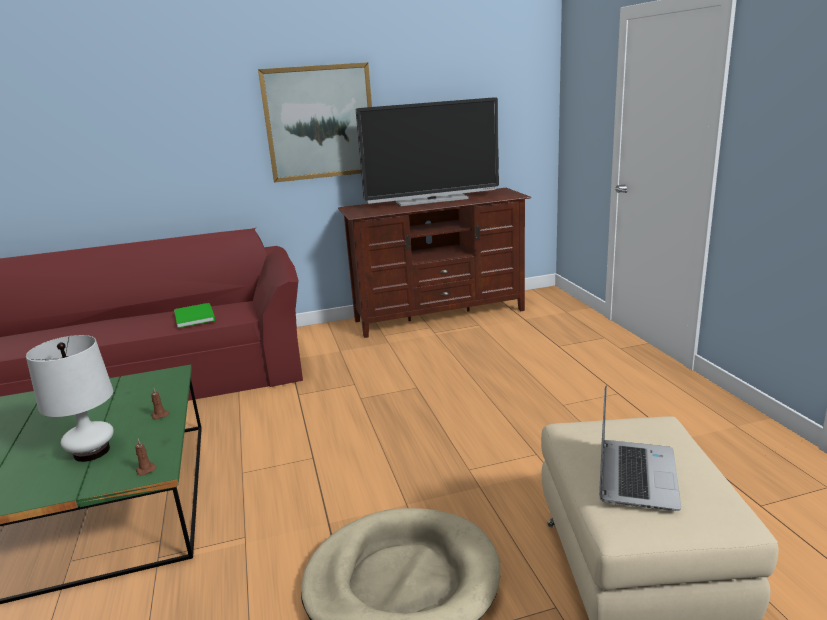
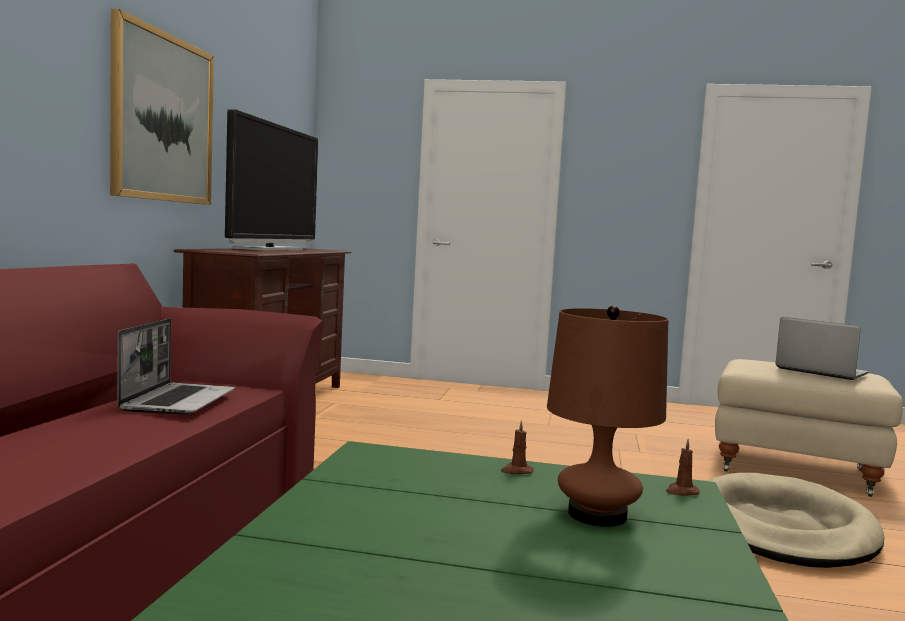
camera: 65 degrees left, 15 degrees down
white table lamp [26,335,114,462] -> brown table lamp [547,306,668,527]
green book [174,303,215,328] -> laptop [117,318,235,415]

